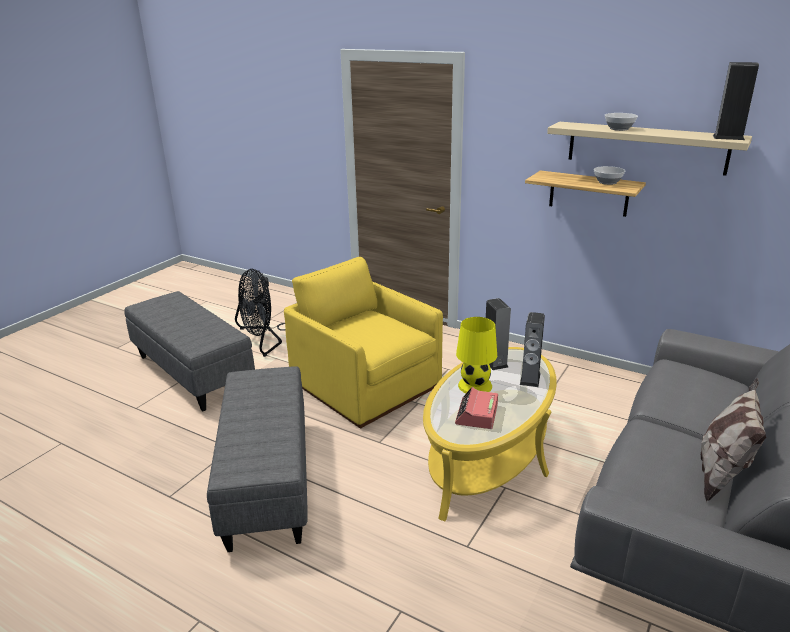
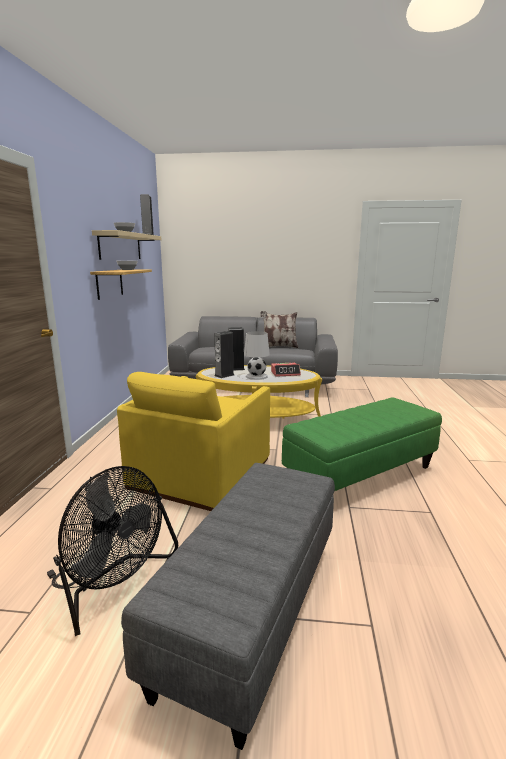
camera: 115 degrees left, 10 degrees down
grey ottoman [207,366,308,552] -> green ottoman [282,397,442,491]
yellow table lamp [456,317,497,393] -> white table lamp [244,331,270,380]

